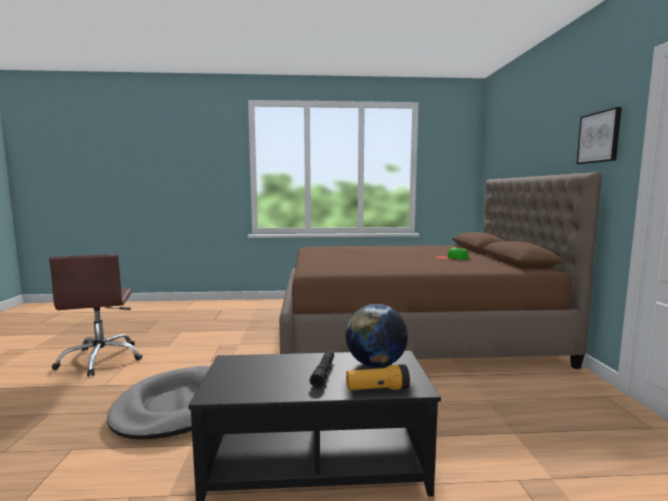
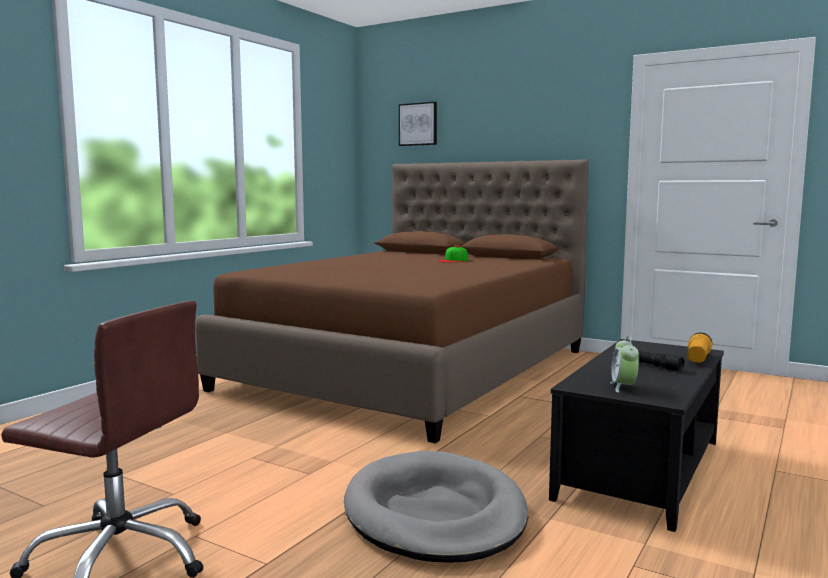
camera: 55 degrees left, 0 degrees up
globe [346,304,408,368] -> none
picture [577,107,622,164] -> picture moved to [399,102,437,146]
none -> alarm clock [610,336,639,393]

